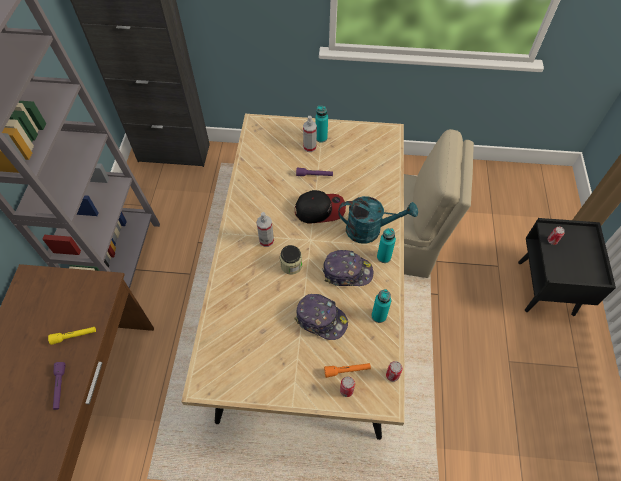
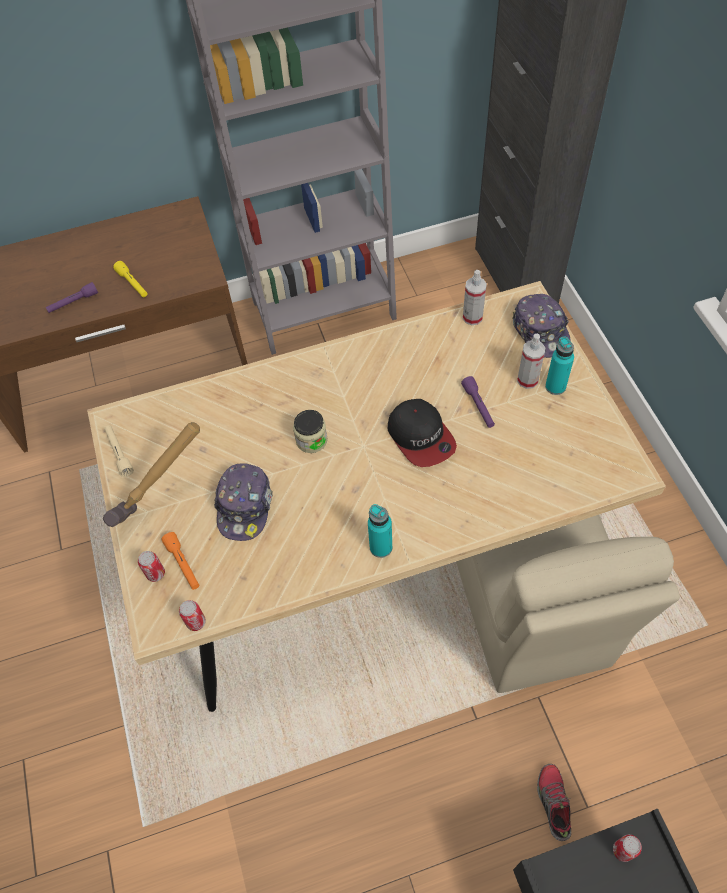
camera: 70 degrees right, 0 degrees up
spray bottle [256,212,274,247] -> spray bottle moved to [463,270,487,325]
cap [322,250,373,286] -> cap moved to [512,294,571,358]
turquoise watering can [338,196,418,244] -> none
turquoise bottle [372,289,391,323] -> none
none -> hammer [103,422,200,527]
none -> beige flashlight [104,426,134,477]
none -> shoe [537,764,571,841]

